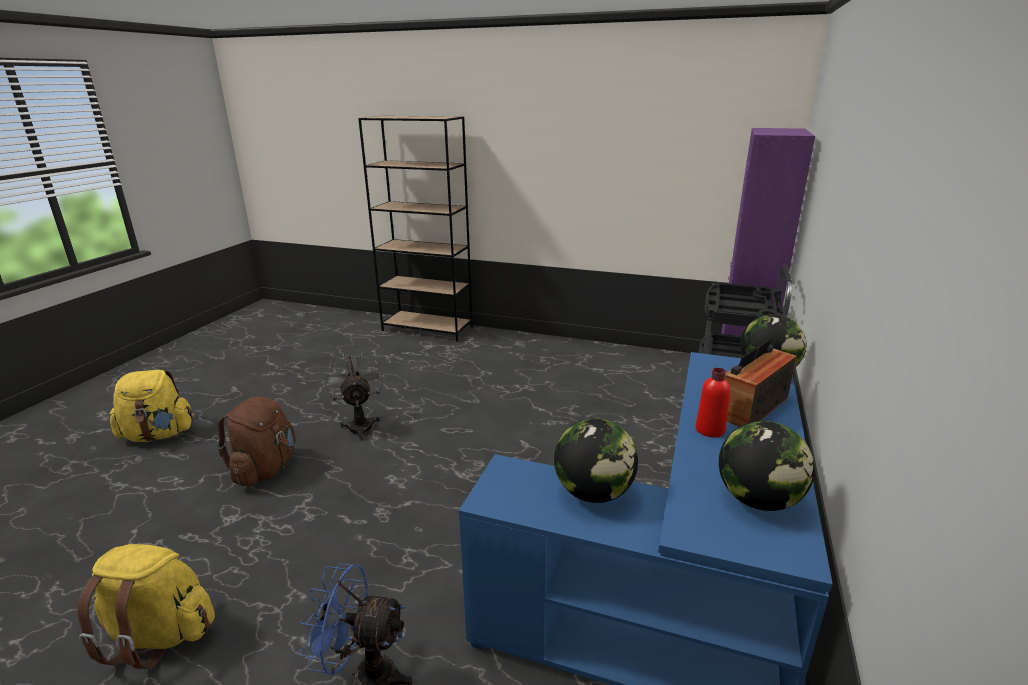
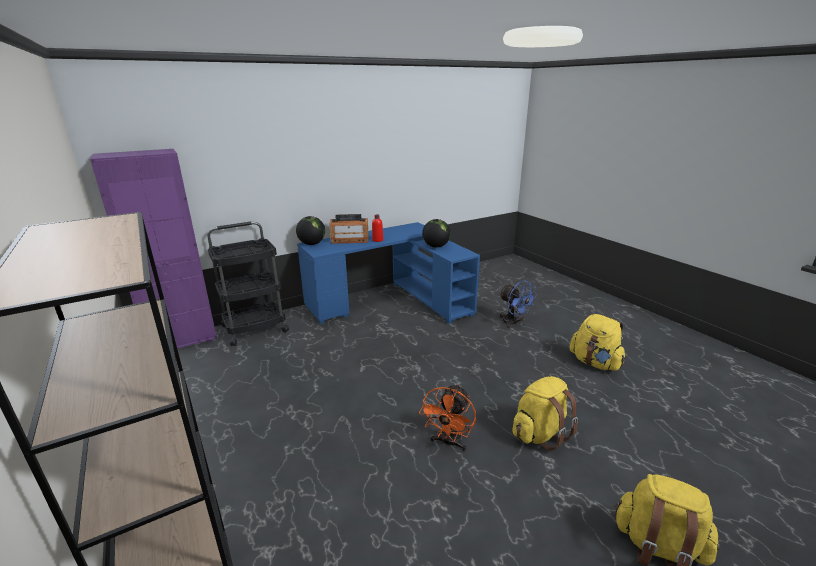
camera: 140 degrees left, 0 degrees up
brown backpack [217,397,296,486] -> yellow backpack [512,376,578,451]
grey fan [325,352,383,441] -> orange fan [419,384,476,451]
globe [719,421,815,511] -> none

